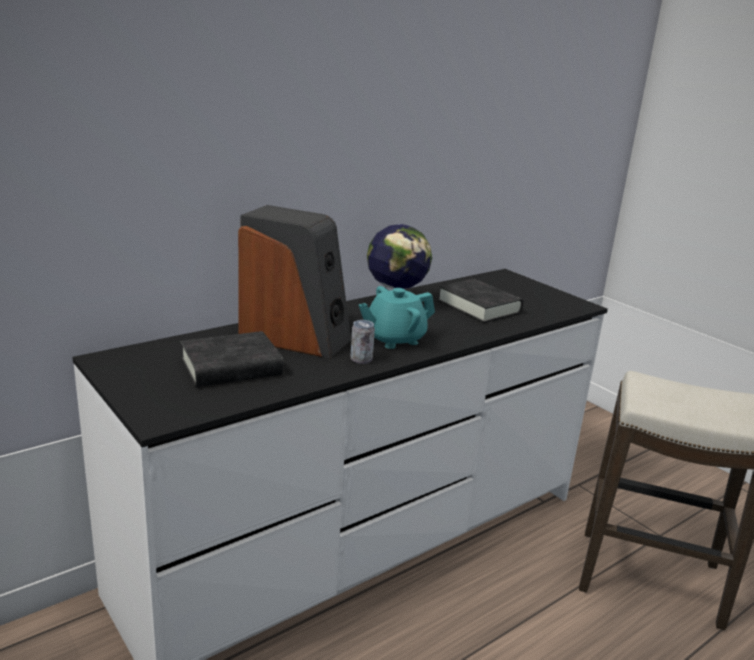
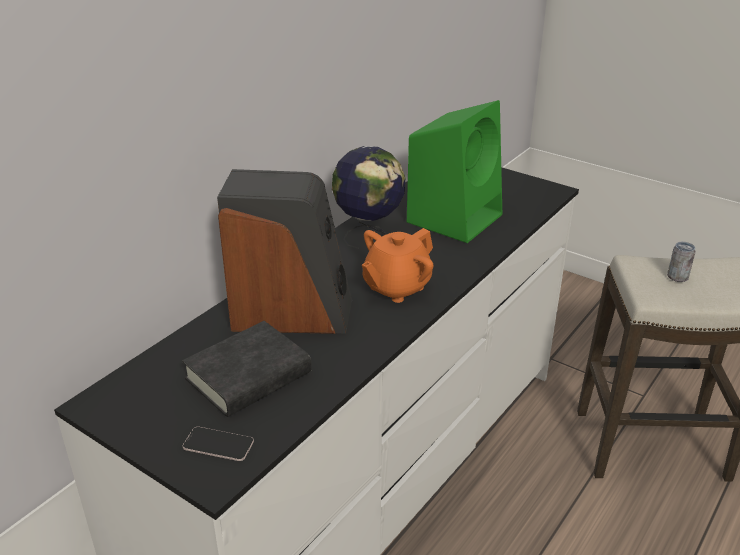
camera: 15 degrees left, 10 degrees up
can [350,320,375,364] -> can moved to [667,242,696,282]
turquoise teapot [359,286,435,349] -> orange teapot [362,228,433,303]
black book [437,279,523,323] -> green speaker [407,100,502,243]
none -> phone [183,427,254,461]

